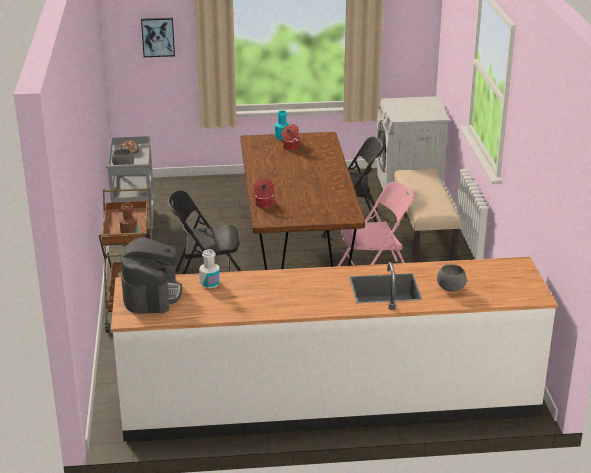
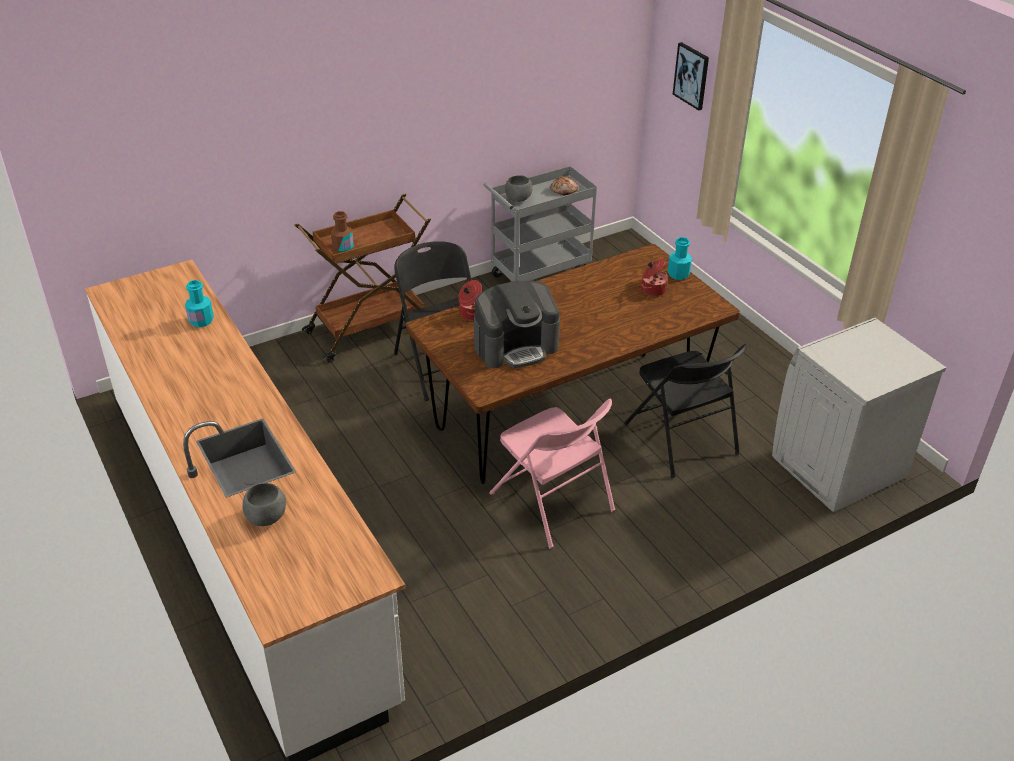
camera: 65 degrees right, 10 degrees up
coffee machine [121,237,182,313] -> coffee machine moved to [474,280,560,368]
white bottle [199,249,220,288] -> turquoise bottle [185,280,214,327]
beige bench [393,169,461,263] -> none

